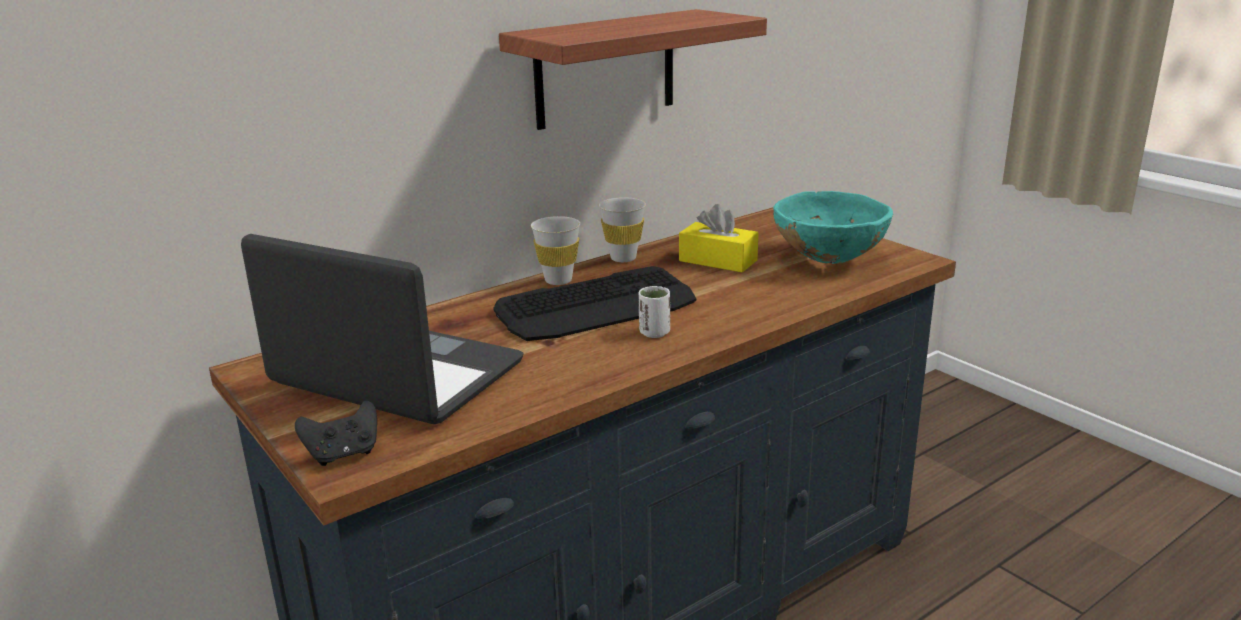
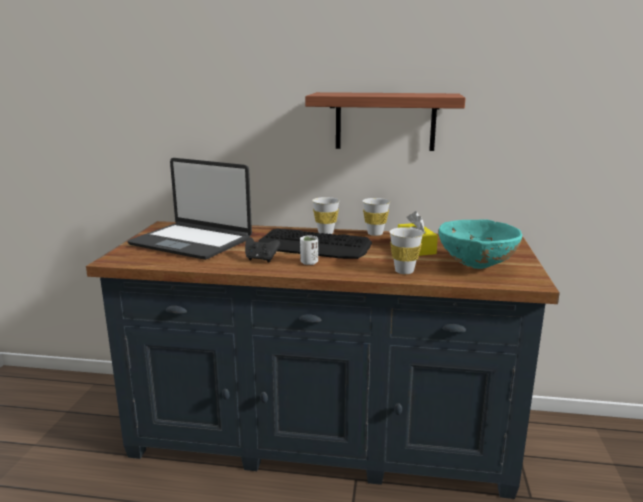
camera: 45 degrees right, 5 degrees down
laptop [241,234,524,424] -> laptop turned 135 degrees clockwise [127,158,252,260]
black game controller [295,401,377,466] -> black game controller moved to [245,237,281,263]
none -> white cup [389,227,424,274]

